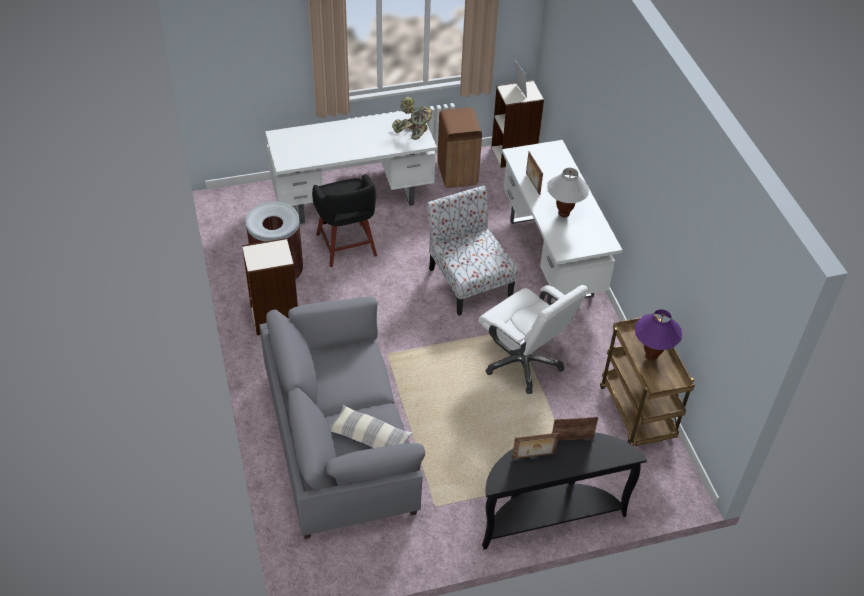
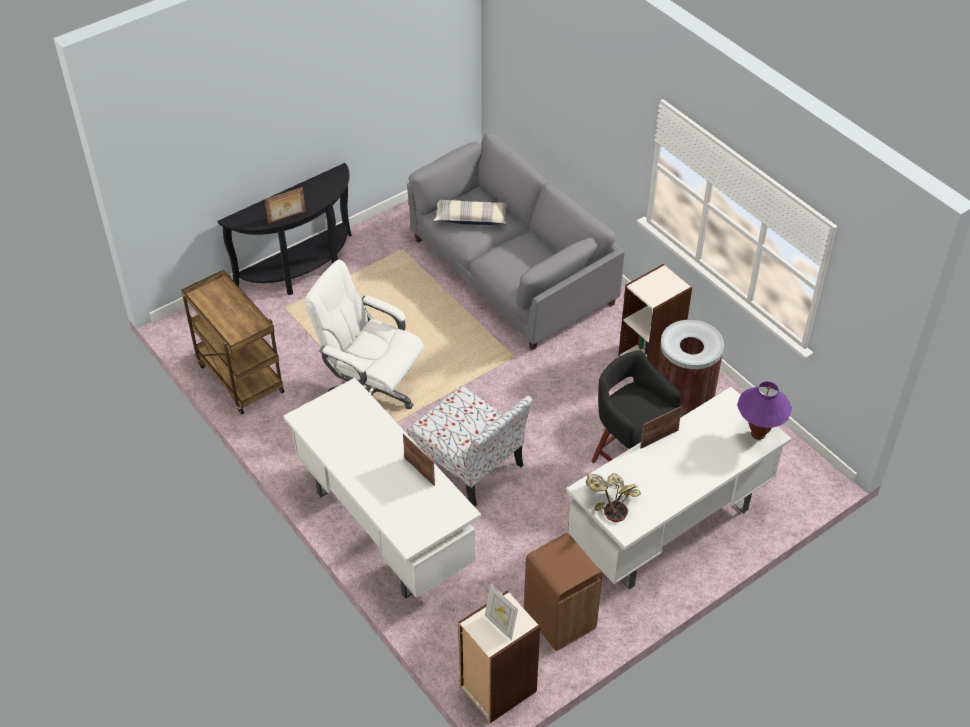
camera: 160 degrees right, 0 degrees up
picture frame [512,433,559,459] -> picture frame moved to [640,406,682,449]
white table lamp [547,168,589,217] -> none
purple table lamp [635,309,682,361] -> purple table lamp moved to [737,382,792,440]

